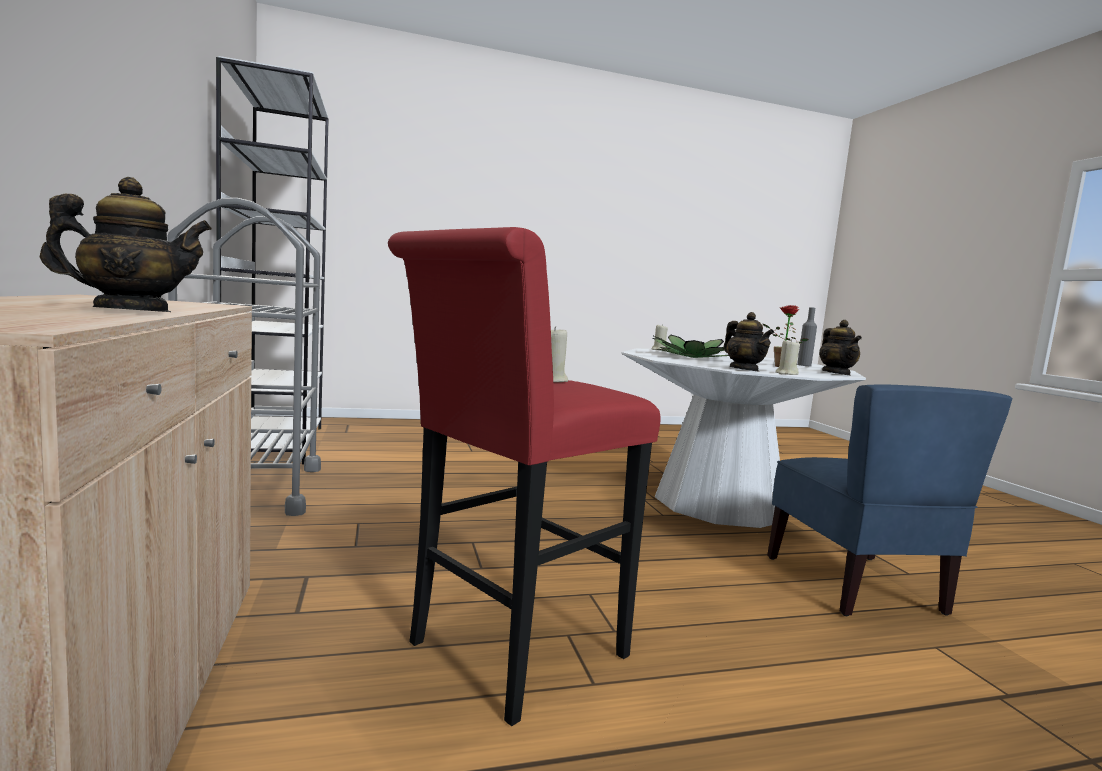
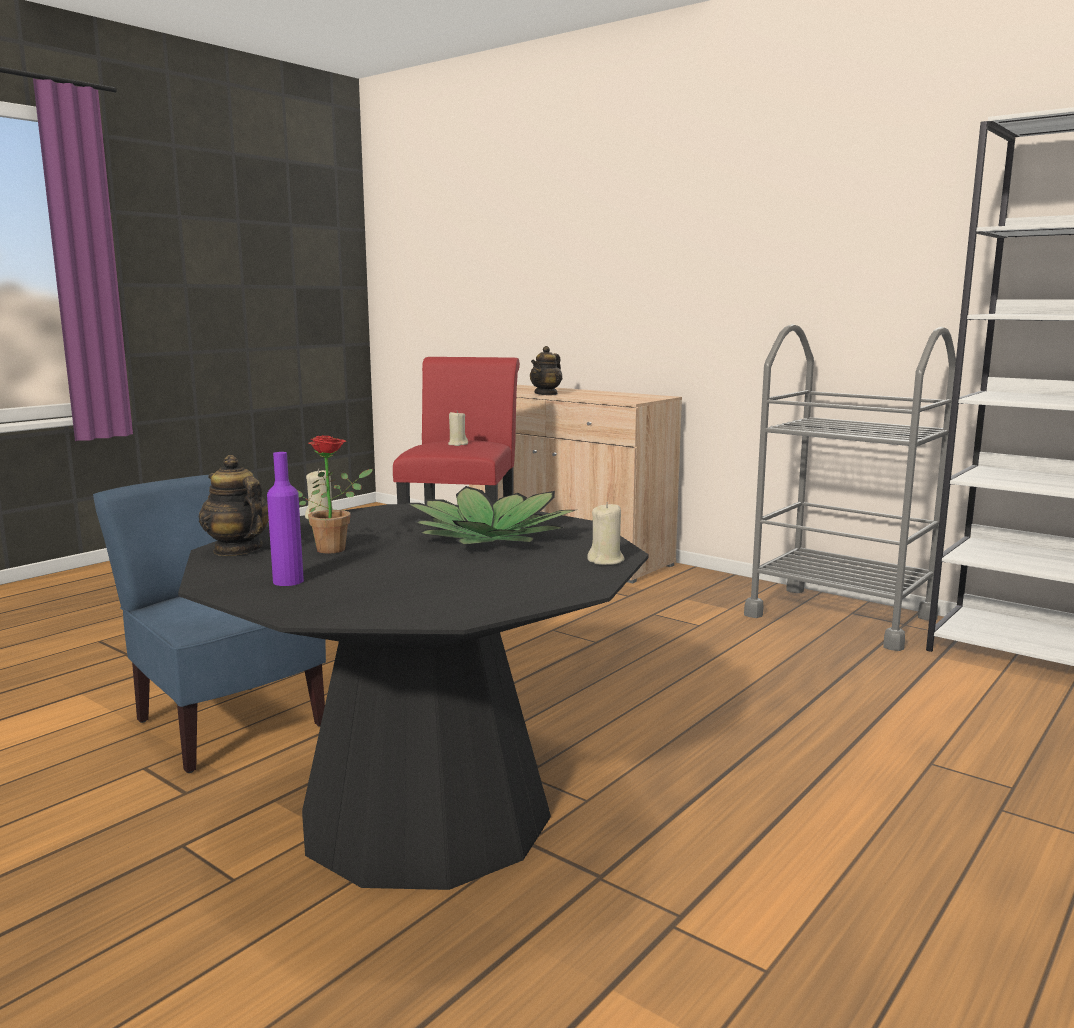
camera: 145 degrees right, 5 degrees up
white dining table [621,349,866,528] -> black dining table [178,504,649,890]
teapot [724,312,774,371] -> none
grey bottle [797,307,817,366] -> purple bottle [267,452,304,586]

